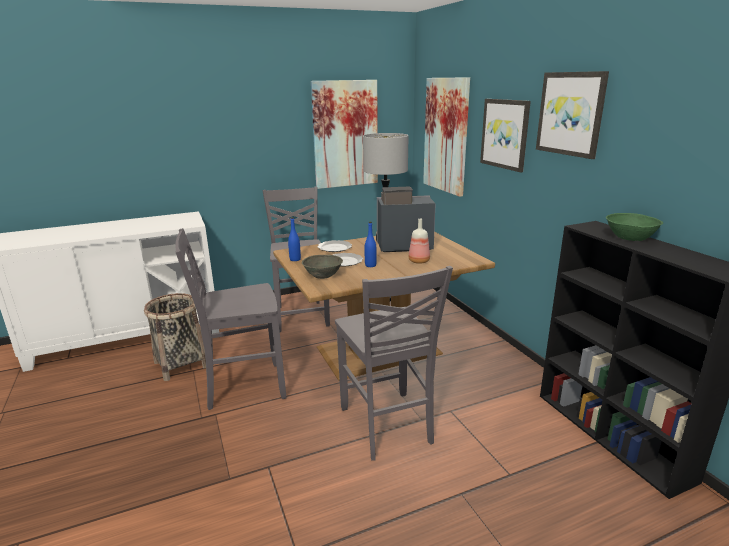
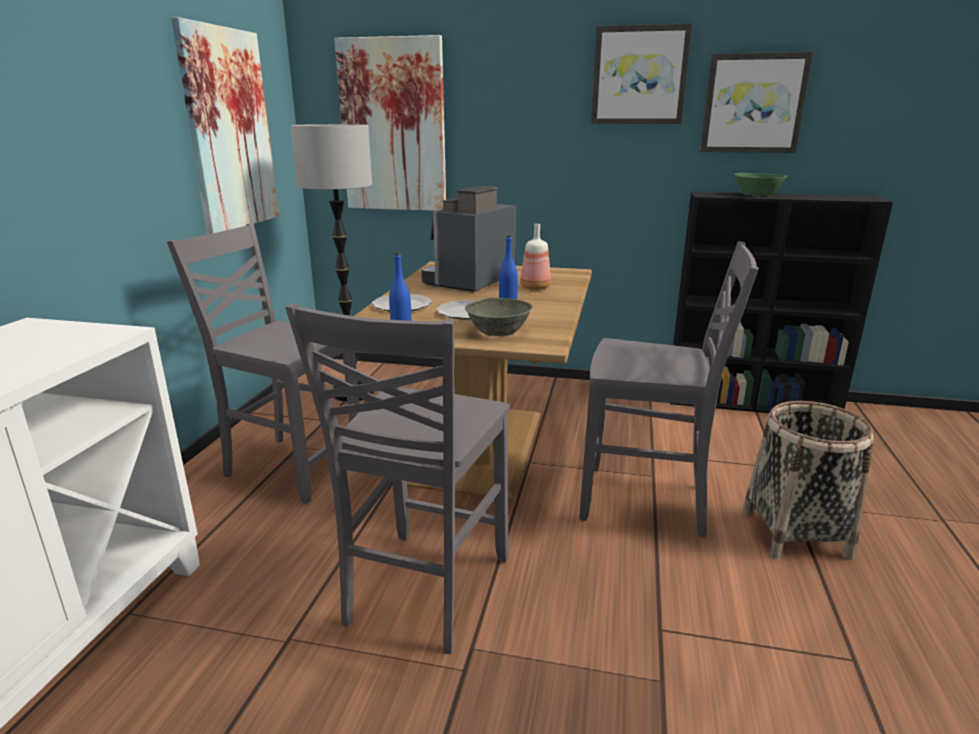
camera: 55 degrees left, 0 degrees up
basket [144,293,206,381] -> basket moved to [742,401,874,560]
picture [480,99,531,173] -> picture moved to [700,52,813,153]

